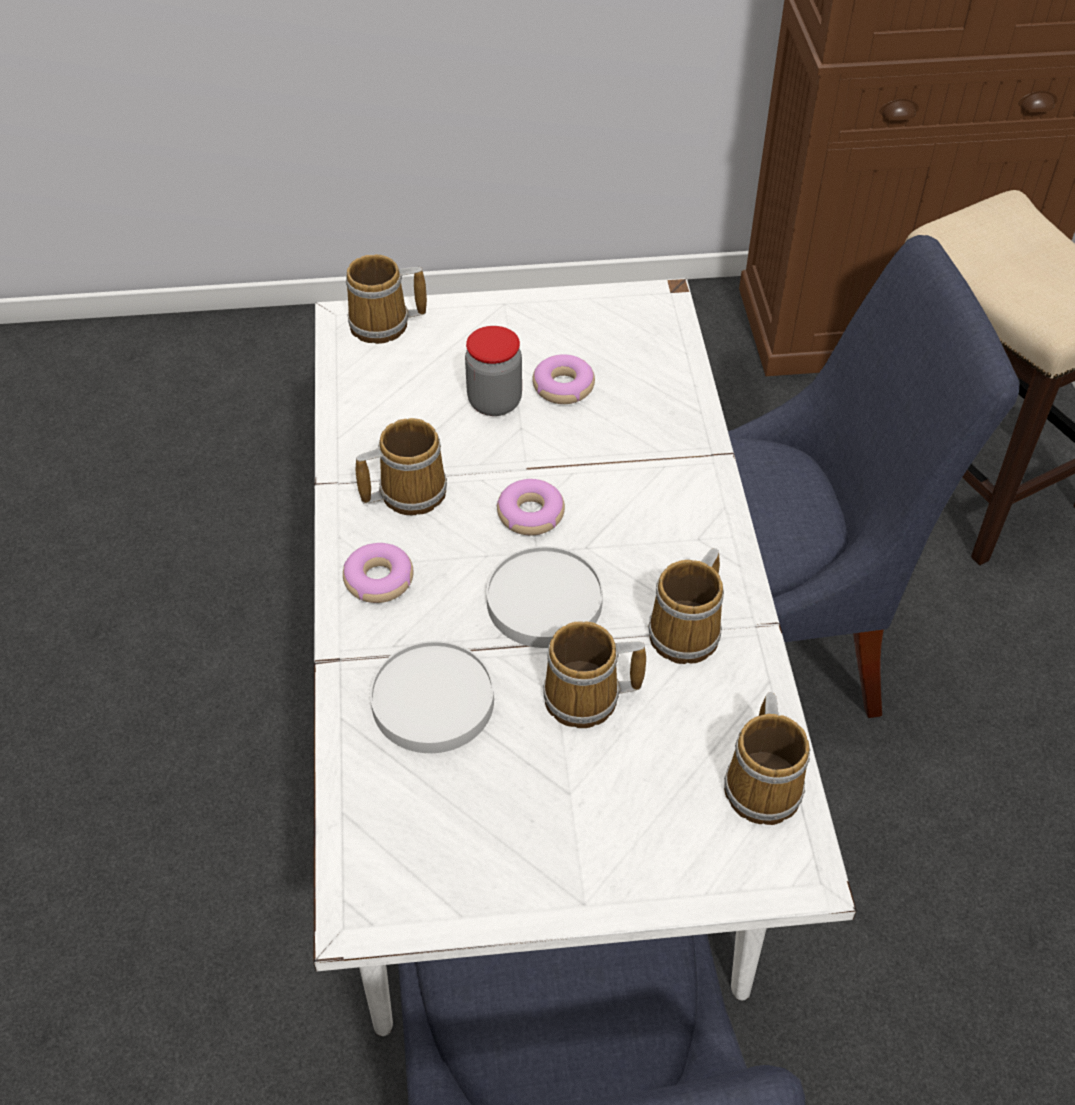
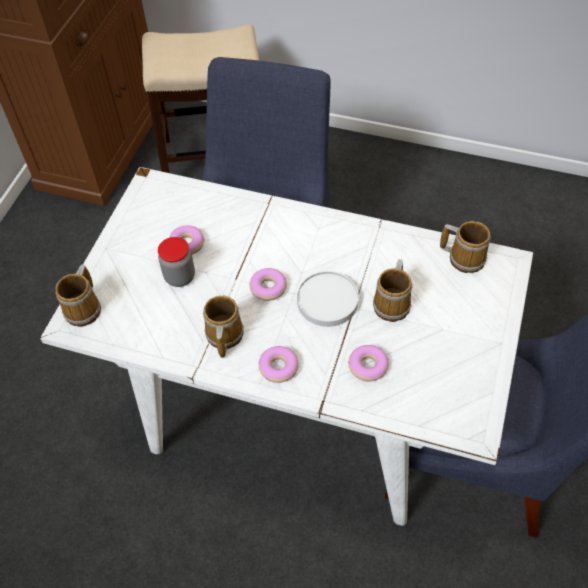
camera: 65 degrees left, 5 degrees up
white plate [370,641,494,753] -> donut [348,345,389,382]
mug [648,548,724,664] -> none

